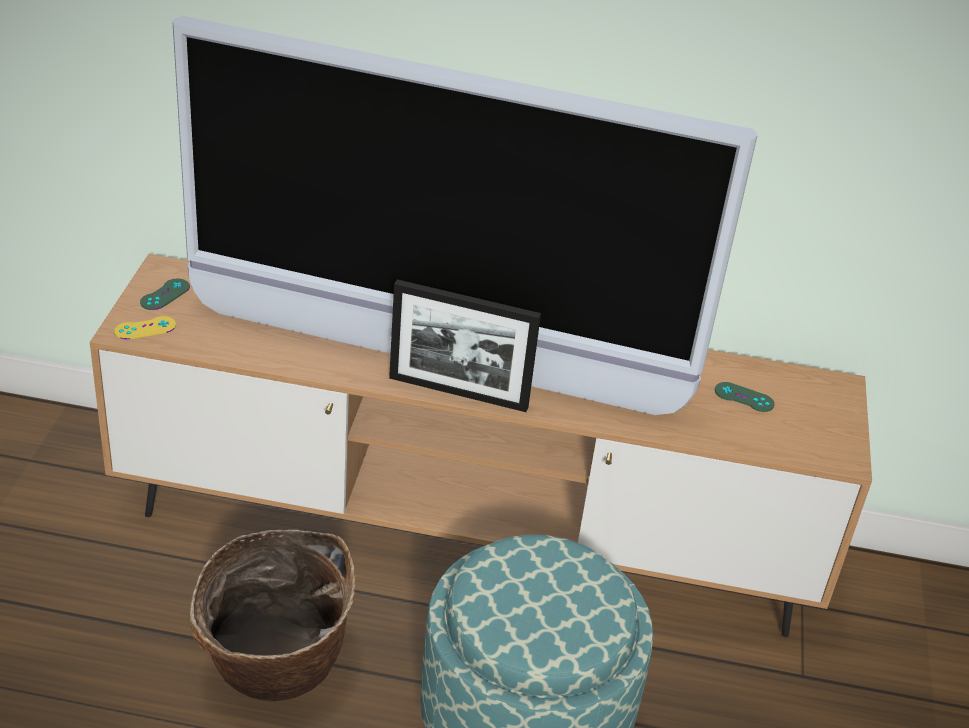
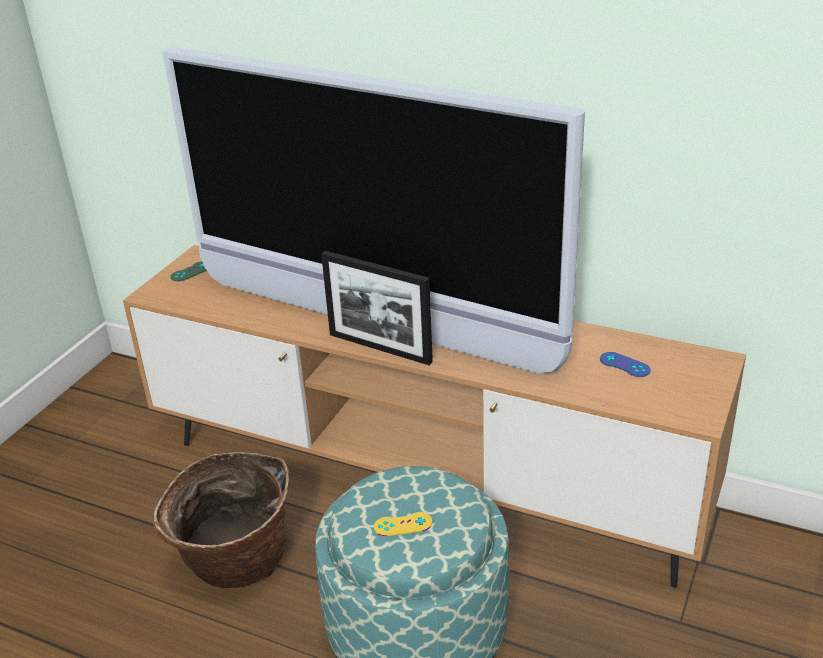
camera: 20 degrees right, 5 degrees down
yellow game controller [114,316,176,340] -> yellow game controller moved to [374,512,432,536]
green game controller [715,382,775,412] -> blue game controller [600,352,651,377]

